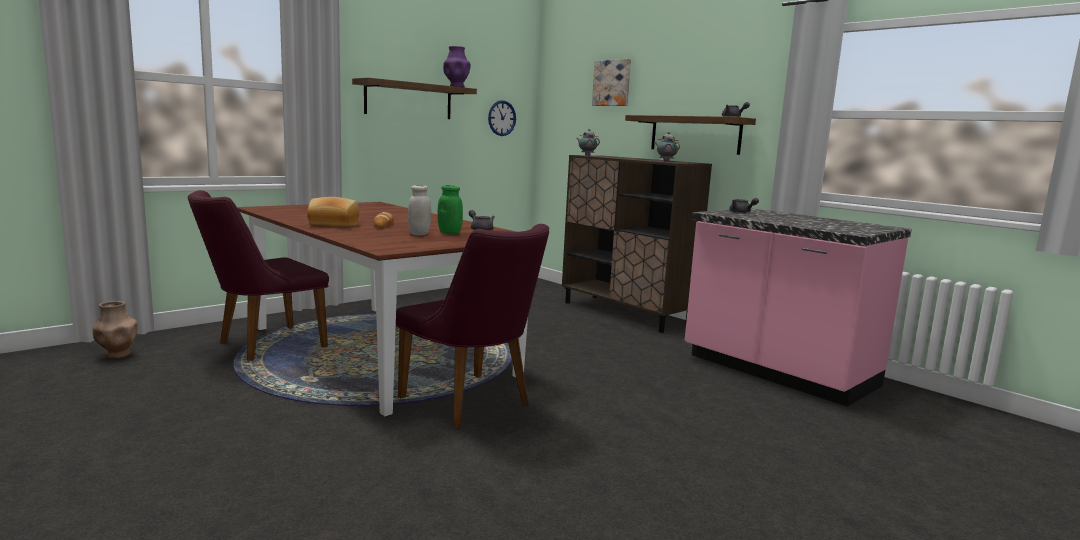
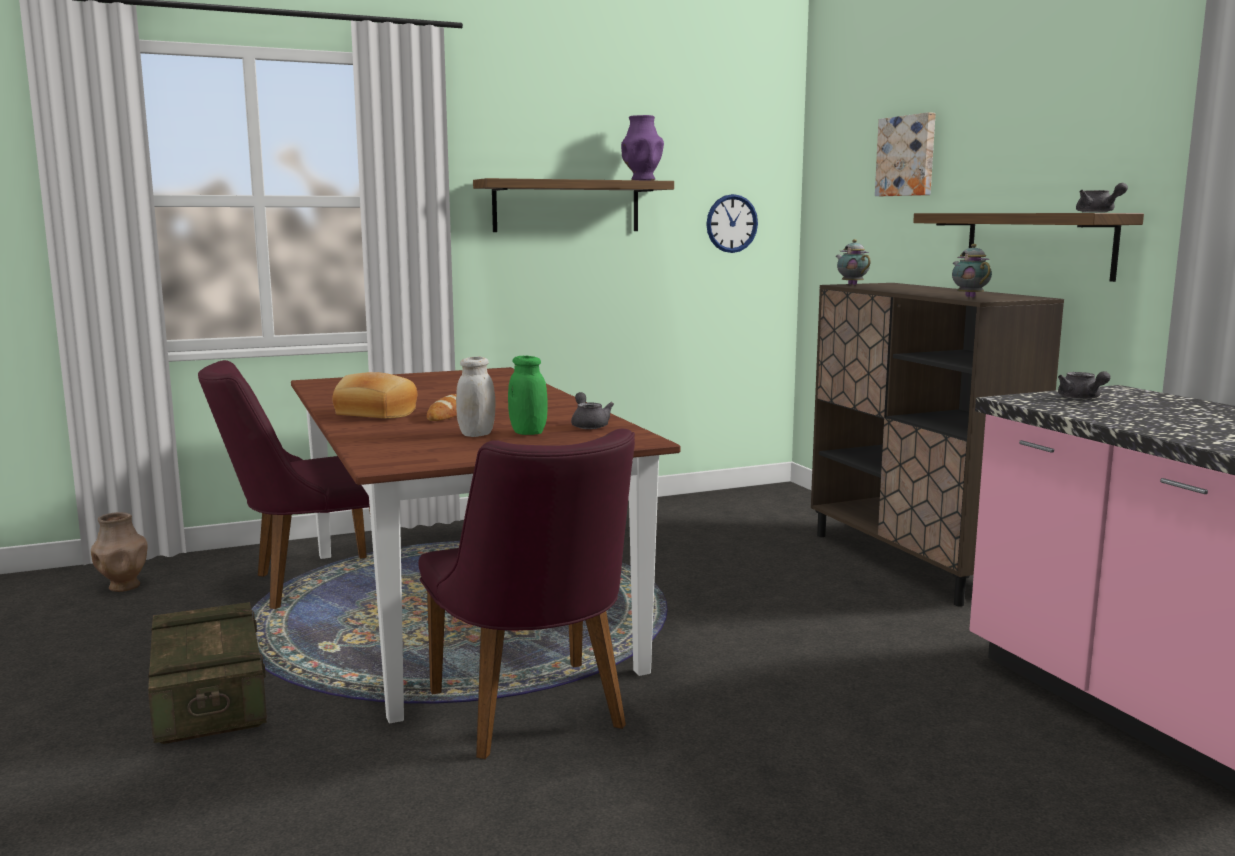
camera: 20 degrees right, 0 degrees up
none -> crate [148,602,267,744]

